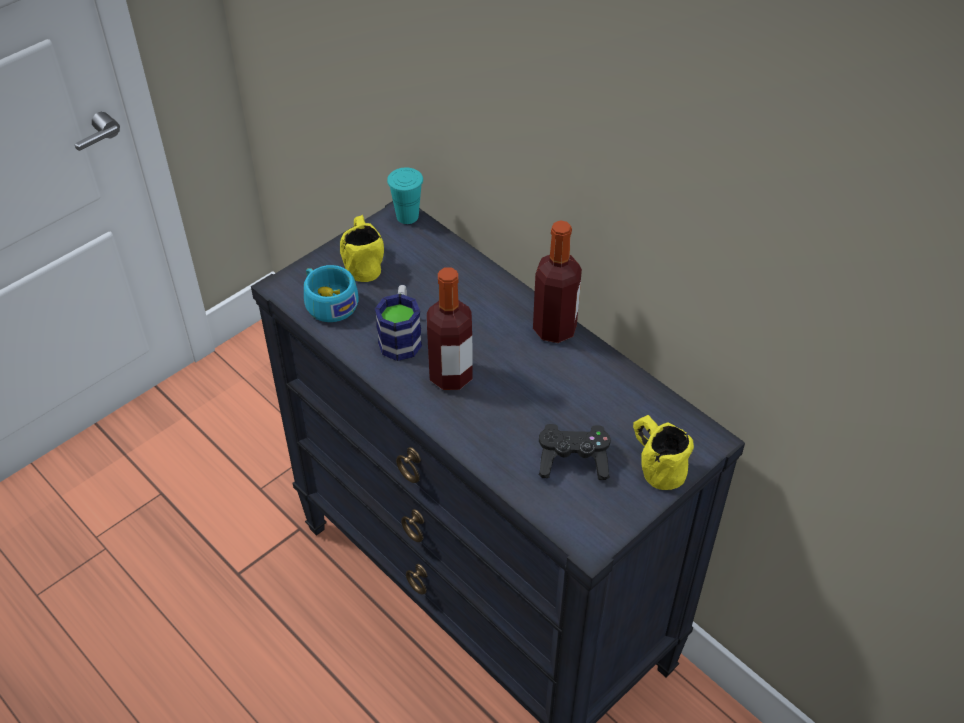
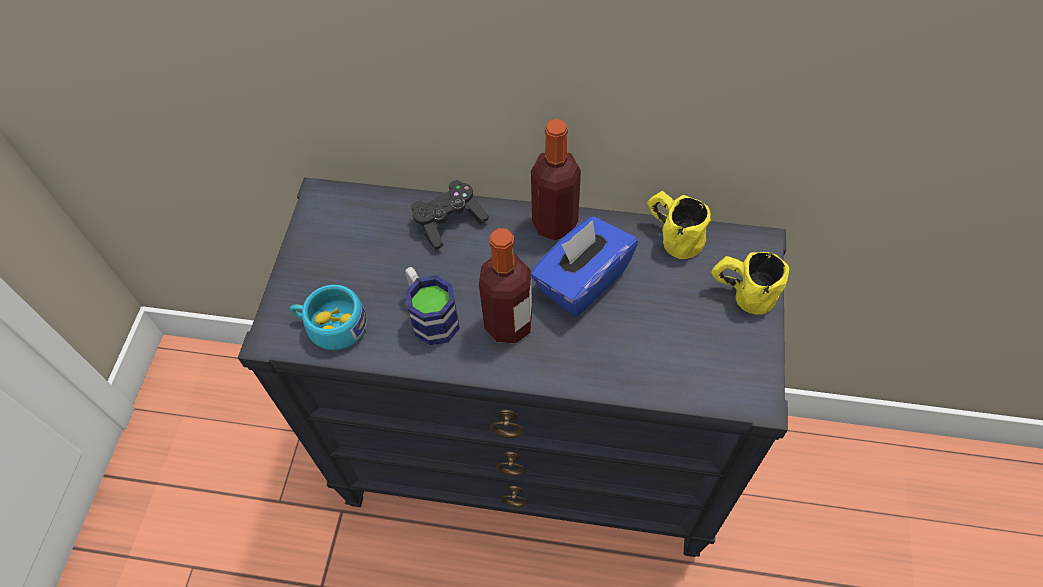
camera: 35 degrees left, 10 degrees up
yellow mug [340,215,384,282] -> yellow mug moved to [647,191,711,259]
turquoise cup [387,168,423,224] -> none
black game controller [539,424,611,480] -> black game controller moved to [411,180,489,250]
none -> blue tissue box [531,216,638,317]

